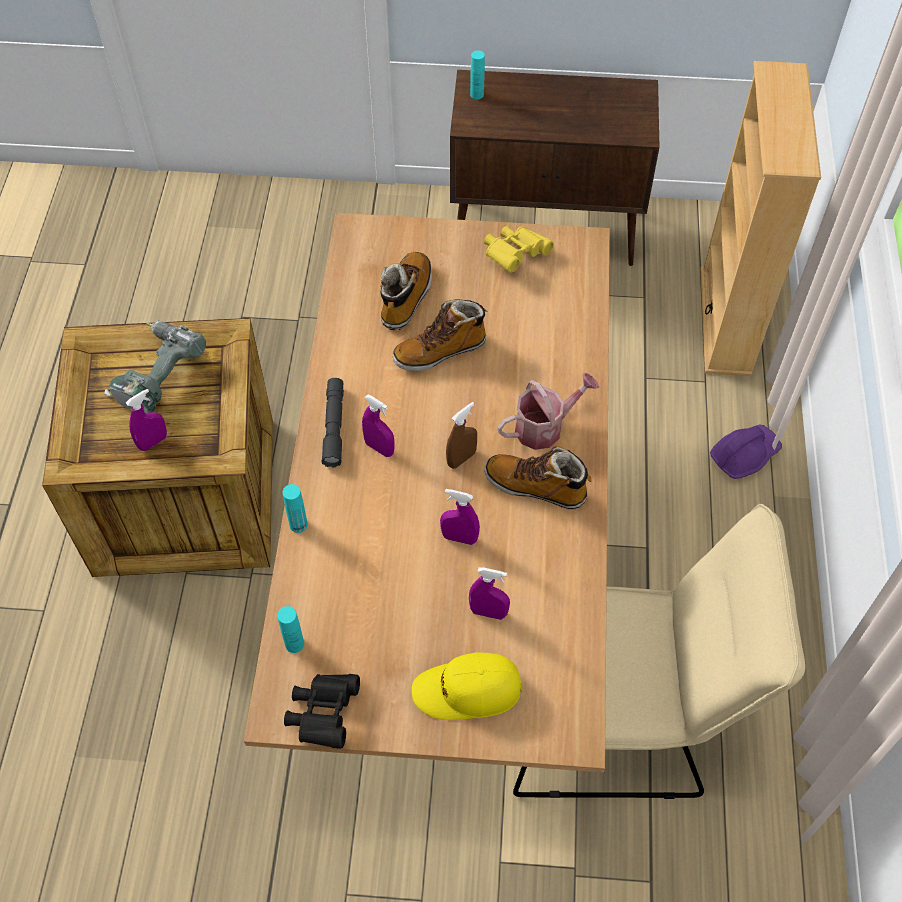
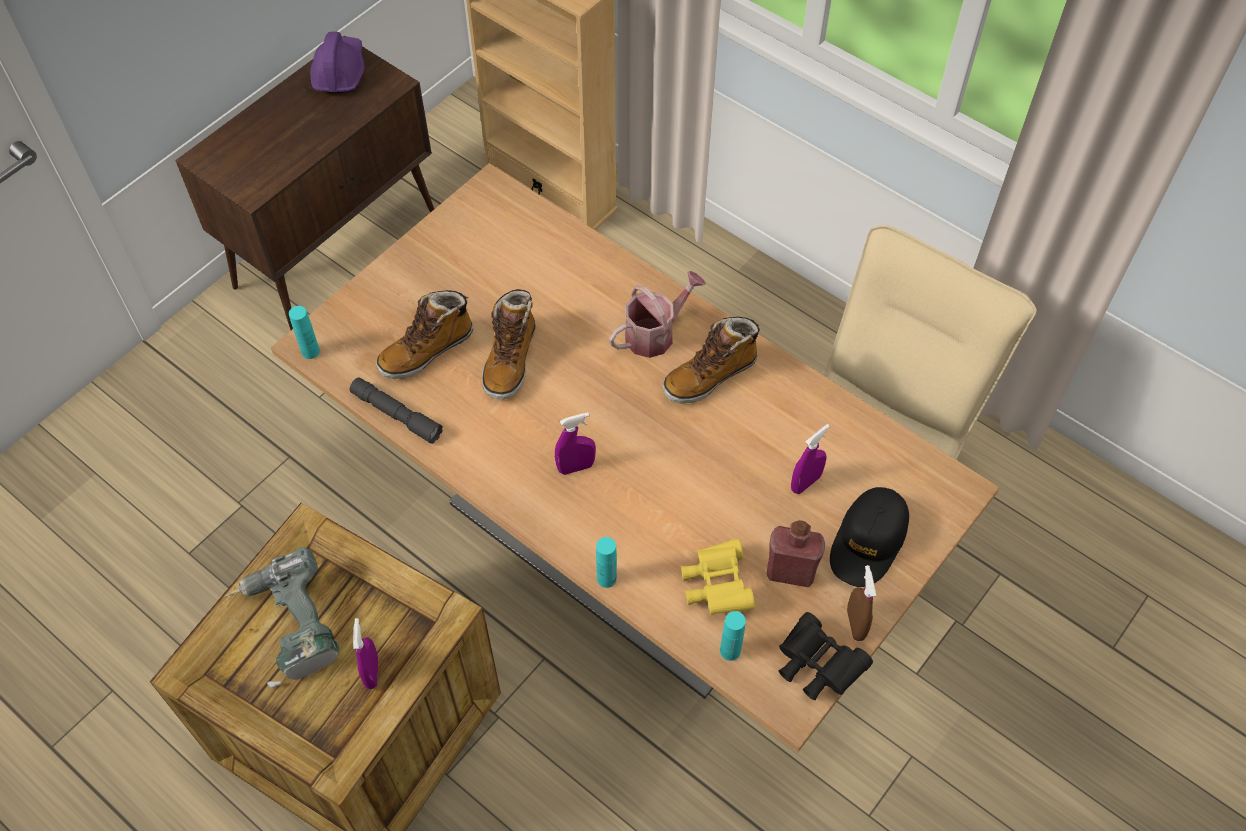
camera: 55 degrees left, 0 degrees up
grey flashlight [322,378,344,467] -> grey flashlight moved to [349,377,443,444]
boot [380,252,432,330] -> boot turned 90 degrees counterclockwise [376,290,473,379]
yellow cap [412,652,523,720] -> black cap [830,487,909,587]
purple spray bottle [440,489,480,545] -> none
brown spray bottle [446,402,477,469] -> brown spray bottle moved to [847,565,876,641]
turquoise bottle [470,50,485,99] -> turquoise bottle moved to [289,306,320,359]
yellow binoculars [484,226,554,273] -> yellow binoculars moved to [681,539,755,615]
watering can [498,373,599,450] -> watering can turned 45 degrees clockwise [609,271,706,358]
purple hard hat [710,424,782,479] -> purple hard hat moved to [310,32,365,93]
none -> red bottle [766,520,825,587]

